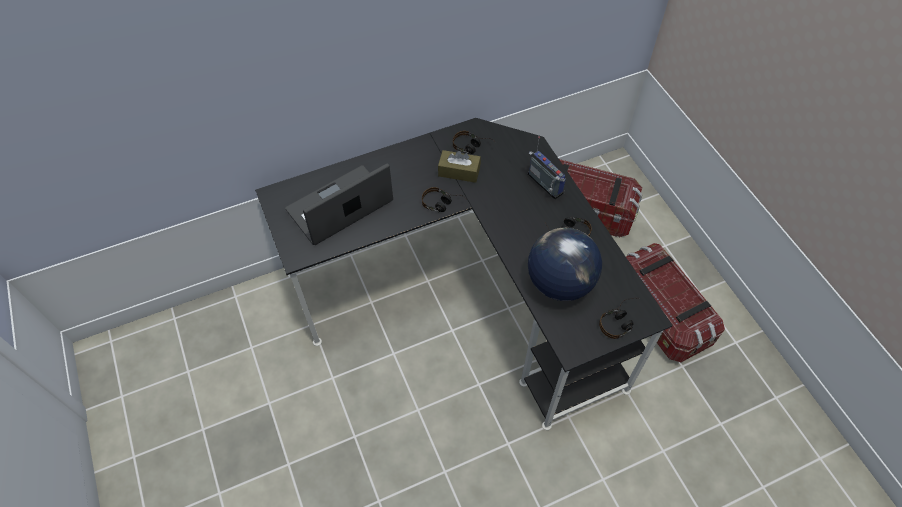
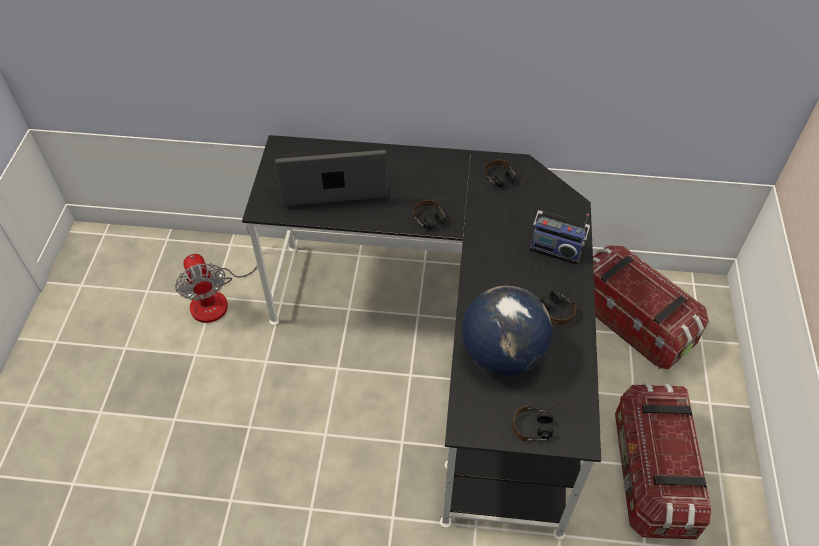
camera: 30 degrees right, 5 degrees down
brown tissue box [438,150,481,183] -> none
radio [528,136,566,199] -> radio turned 120 degrees clockwise [529,210,590,265]
none -> fan [175,225,258,323]

